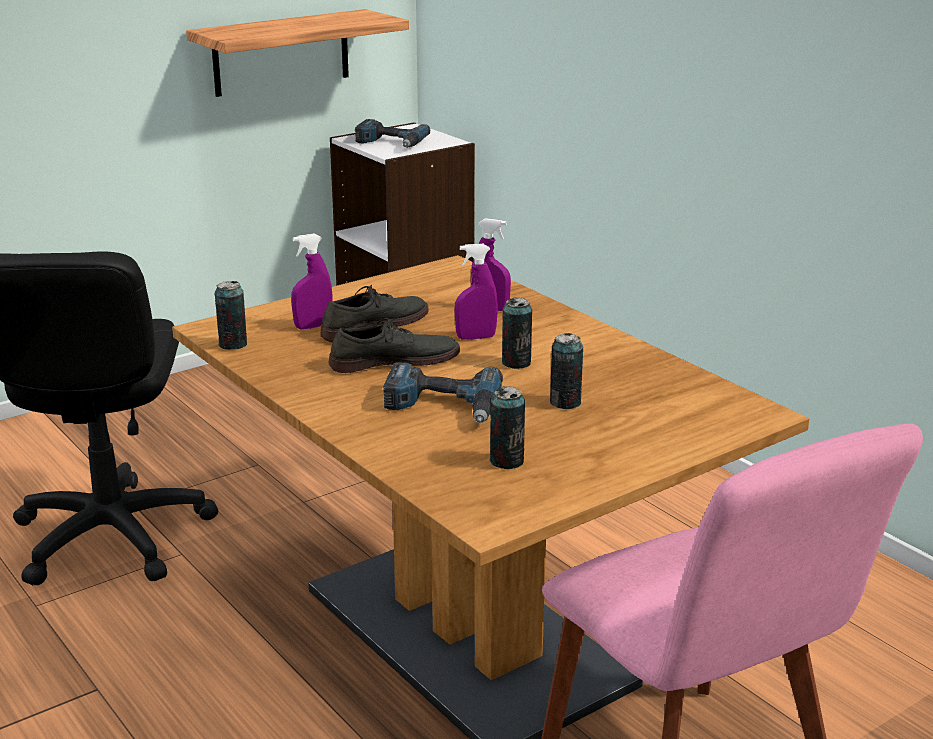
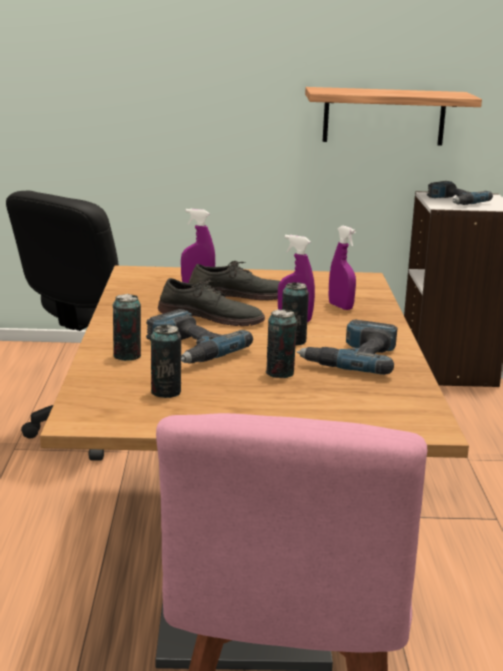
camera: 35 degrees right, 5 degrees down
can [214,281,247,350] -> can moved to [113,294,141,361]
none -> power drill [297,320,398,375]

